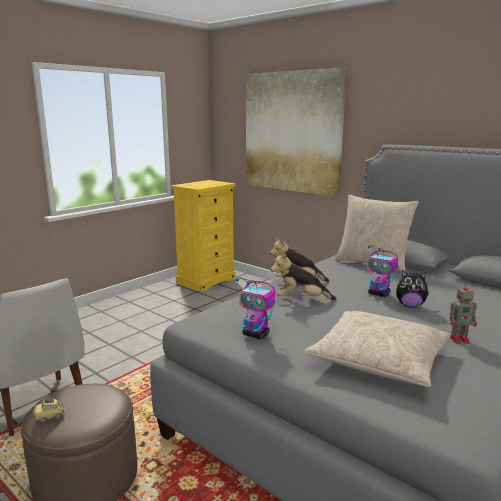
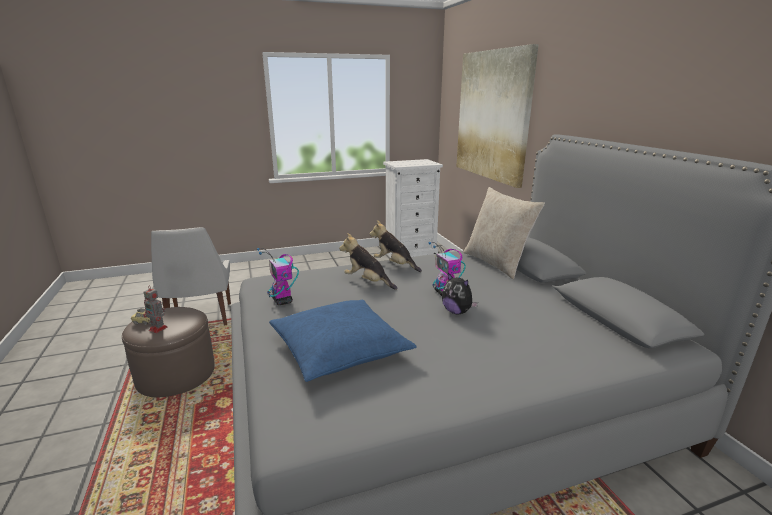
camera: 30 degrees right, 5 degrees up
yellow dresser [171,180,236,292] -> white dresser [383,159,443,257]
beige pillow [304,311,451,387] -> blue pillow [269,300,417,382]
toy robot [449,282,477,344] -> toy robot moved to [143,285,168,333]

